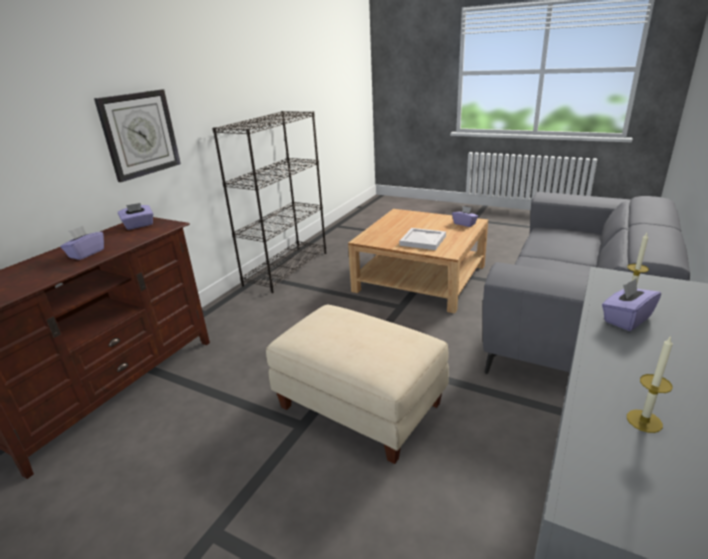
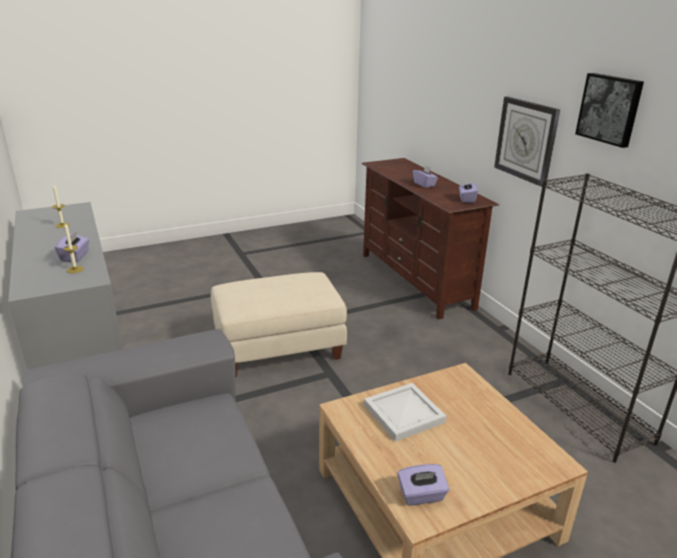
camera: 125 degrees right, 0 degrees up
none -> picture [575,73,644,148]

